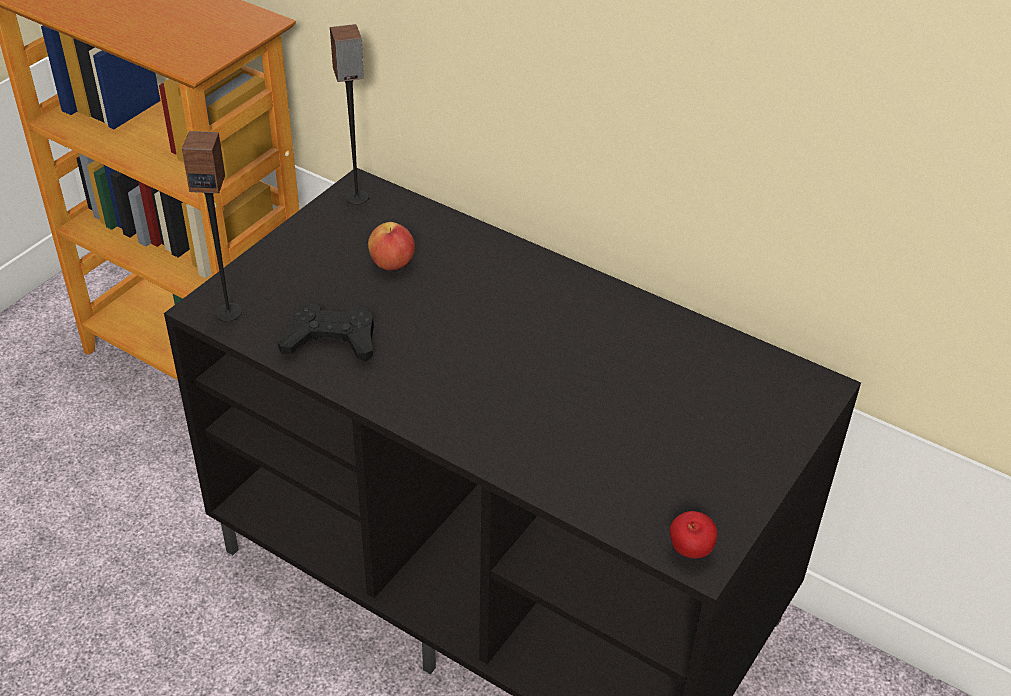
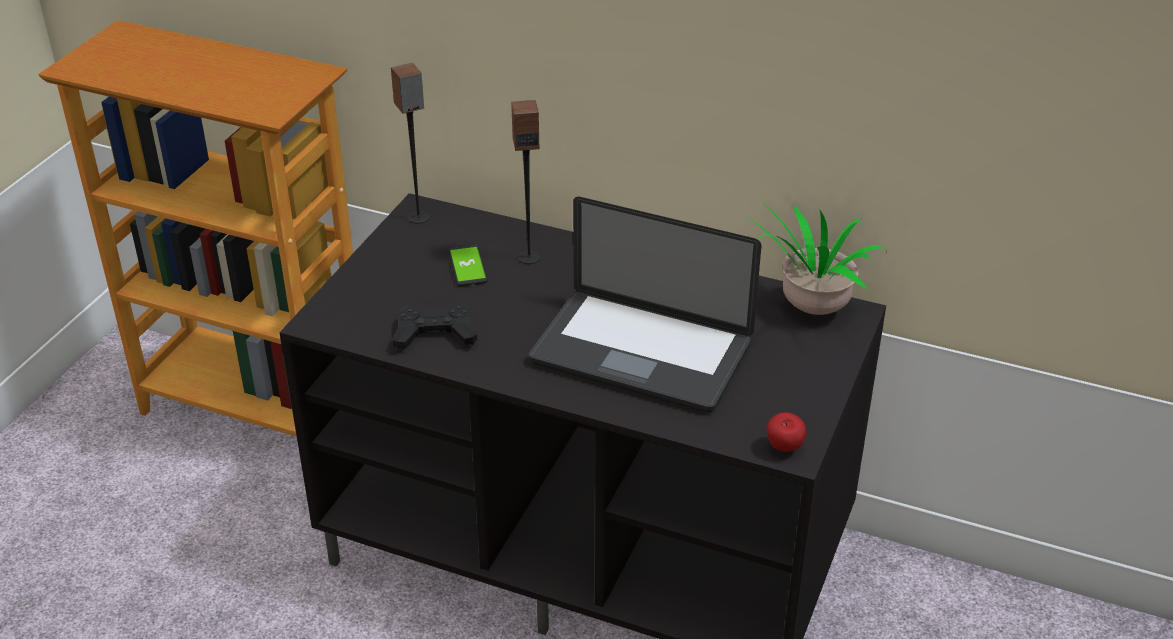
camera: 10 degrees left, 5 degrees down
speaker [182,131,242,322] -> speaker moved to [511,100,540,264]
apple [368,222,415,271] -> phone [448,245,488,286]
none -> laptop [529,197,761,413]
none -> potted plant [745,202,887,315]

